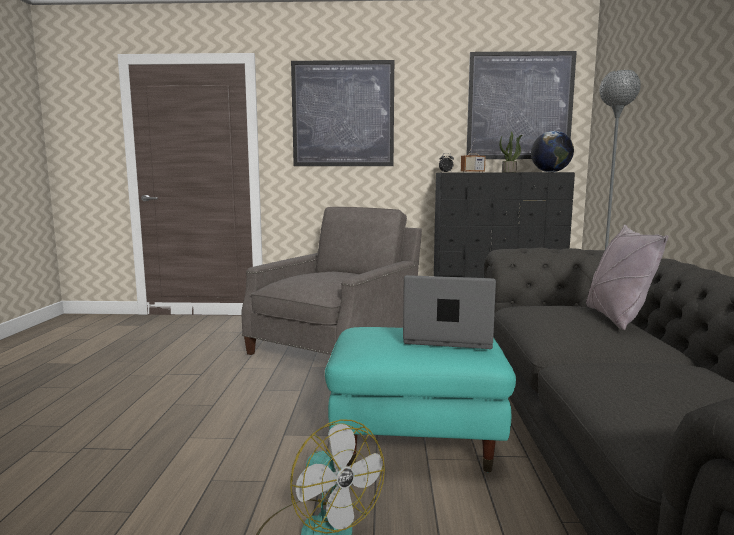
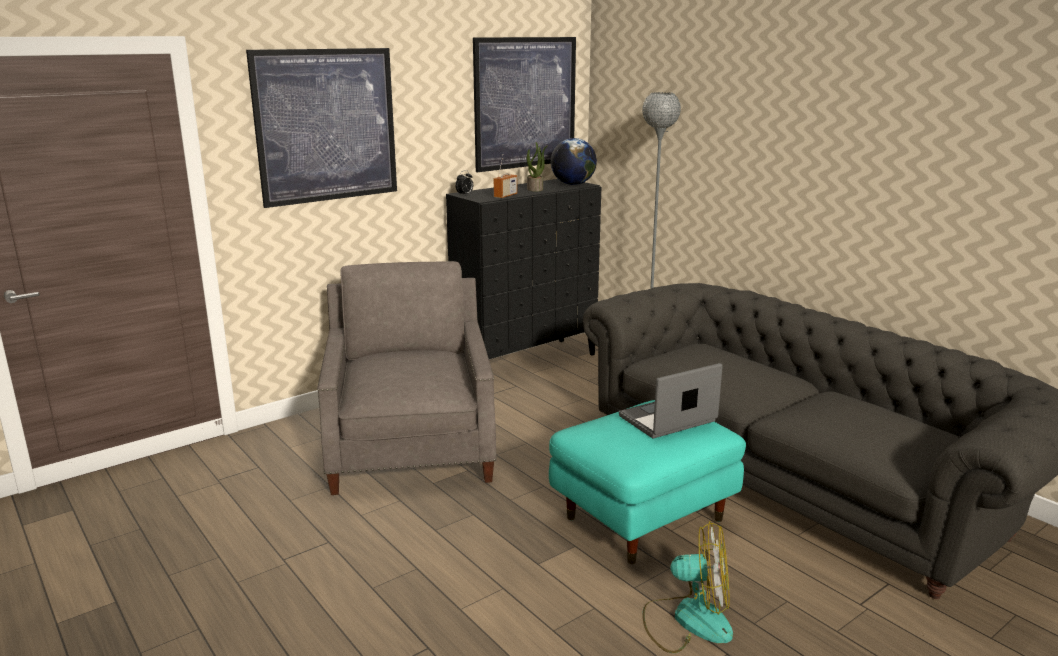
camera: 40 degrees left, 10 degrees up
purple pillow [586,225,668,330] -> none

